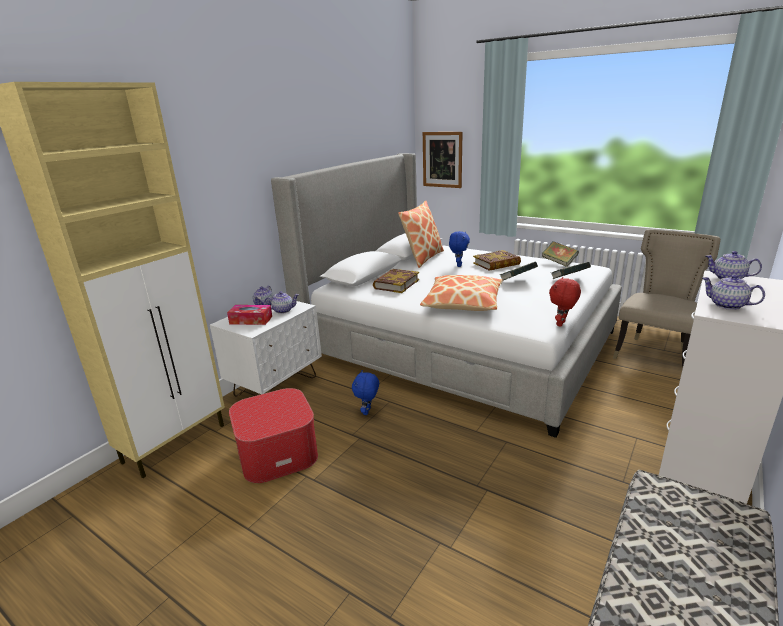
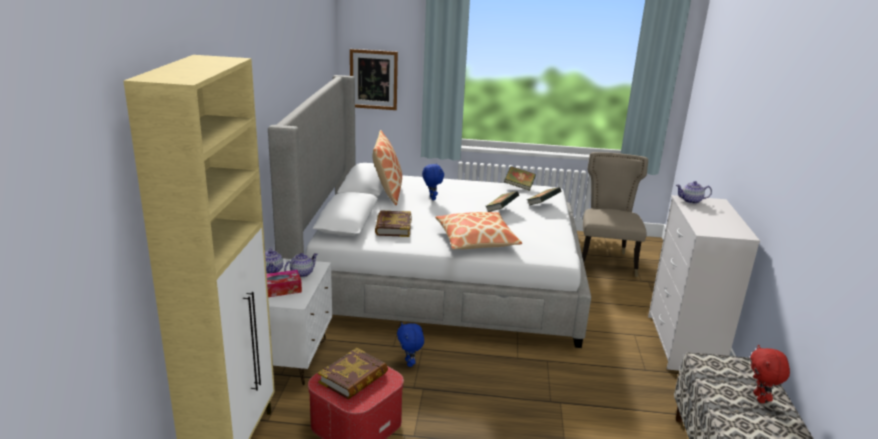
camera: 30 degrees left, 0 degrees up
book [473,250,521,271] -> book moved to [318,348,388,399]
red plush toy [549,277,581,327] -> red plush toy moved to [750,345,790,403]
teapot [702,275,765,310] -> none

